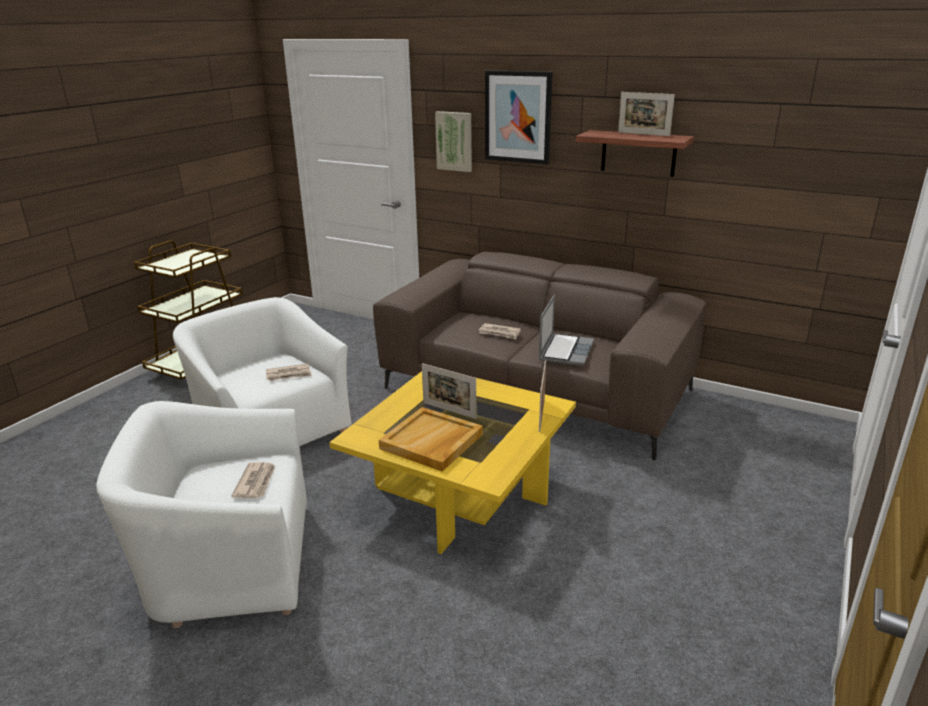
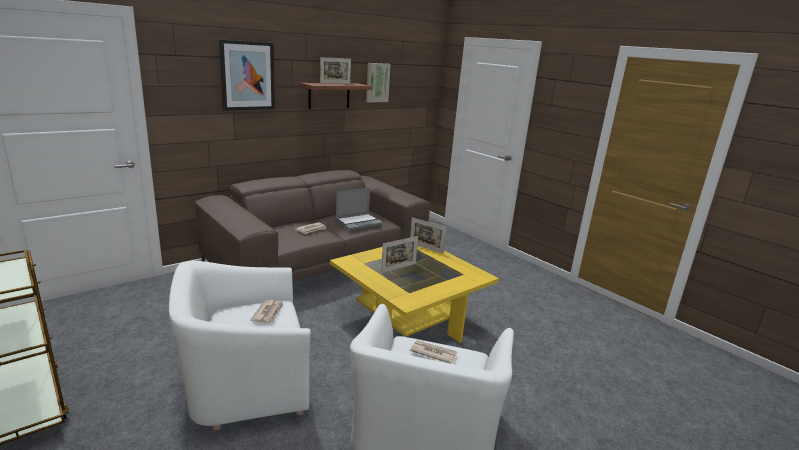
camera: 70 degrees left, 5 degrees down
beige tray [379,407,483,472] -> none
picture [435,111,472,172] -> picture moved to [366,63,391,103]
laptop [539,295,594,366] -> laptop turned 105 degrees clockwise [336,188,383,230]

